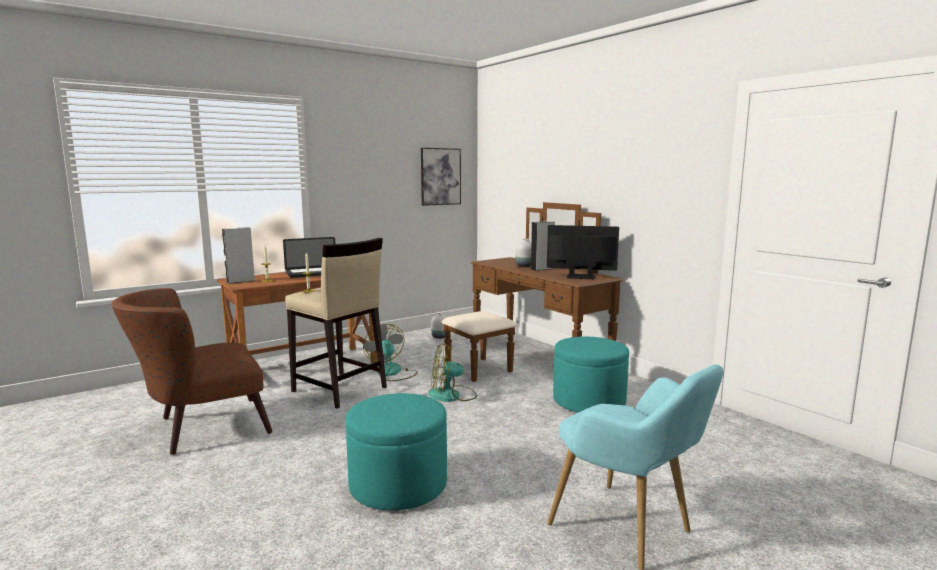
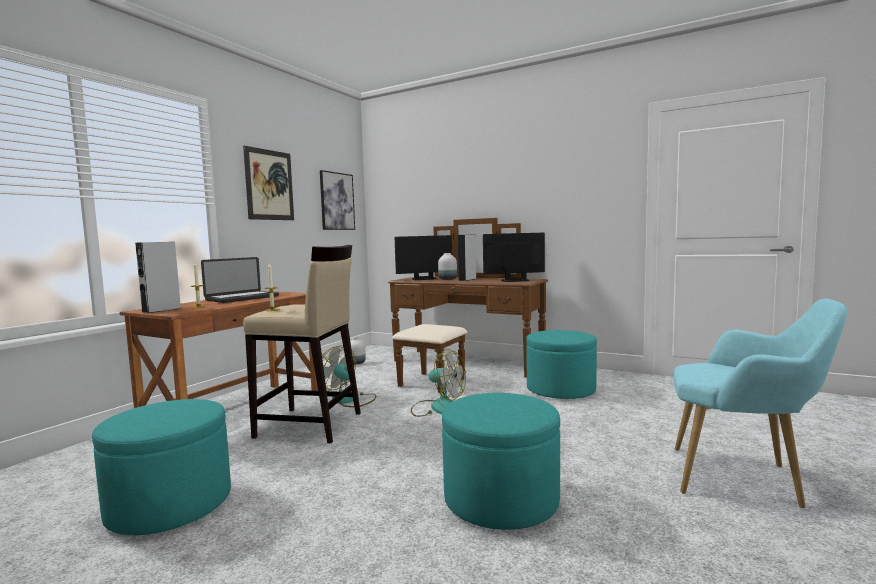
camera: 25 degrees left, 5 degrees down
brown armchair [111,288,273,455] -> turquoise ottoman [92,399,231,535]
fan [428,343,477,402] -> fan turned 120 degrees counterclockwise [411,349,466,417]
none -> picture [243,146,294,220]
none -> monitor [395,235,452,280]

